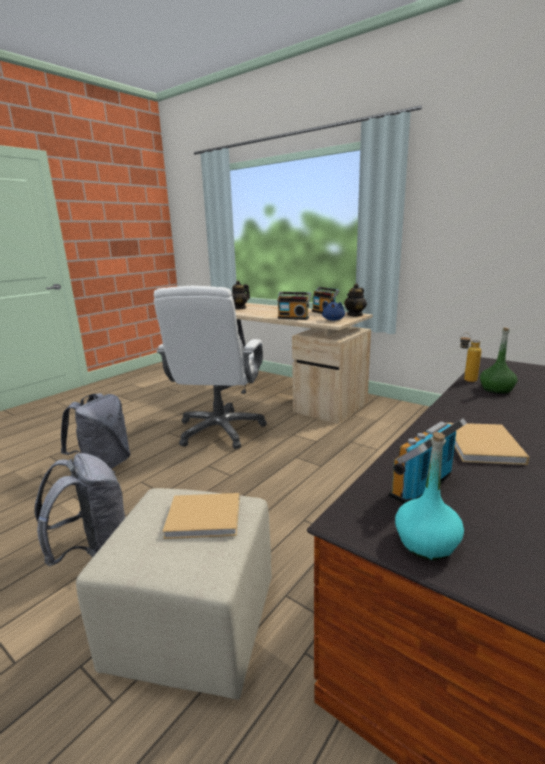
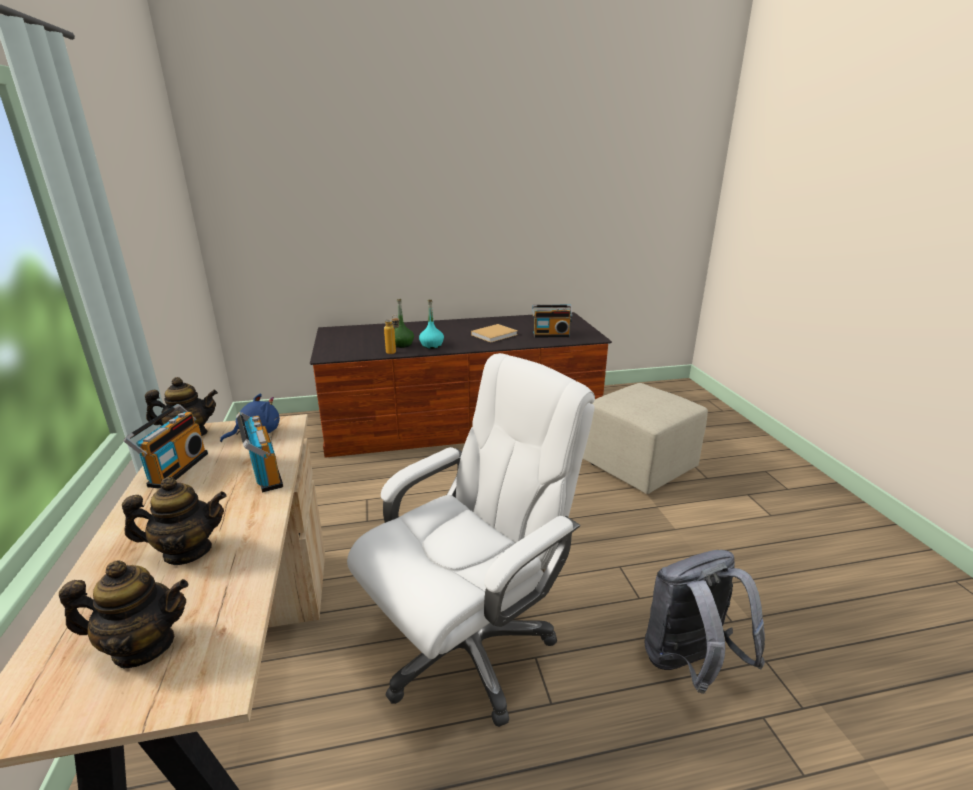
camera: 140 degrees left, 5 degrees up
grey backpack [34,453,125,566] -> none
beige book [162,493,240,539] -> none
turquoise bottle [395,432,464,560] -> turquoise bottle moved to [419,300,444,349]
none -> teapot [122,477,226,565]

